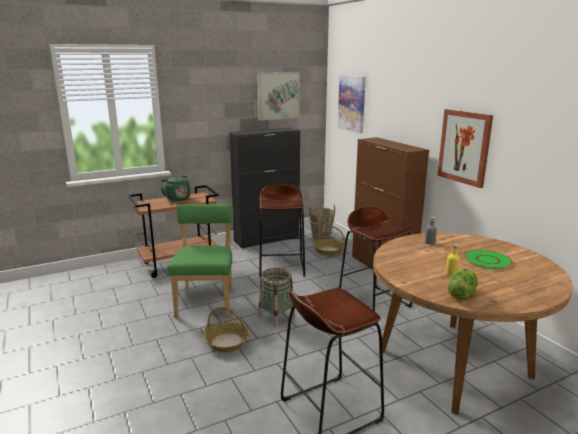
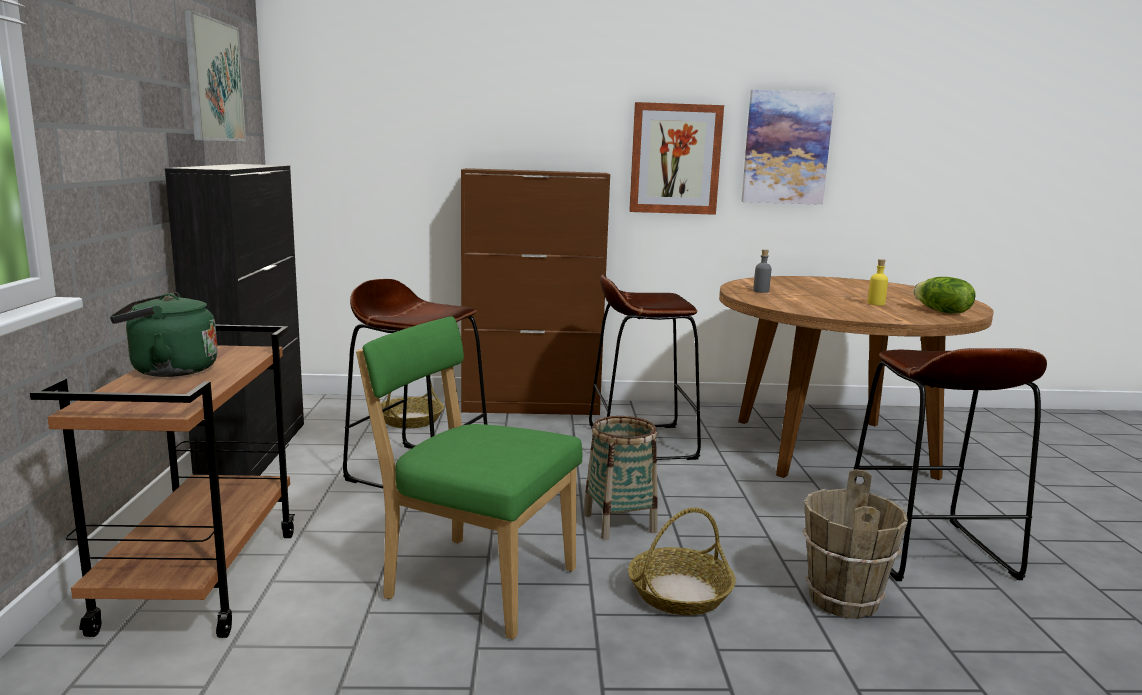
camera: 65 degrees left, 5 degrees down
brown bucket [309,205,335,240] -> brown bucket moved to [803,469,908,619]
picture [338,75,366,133] -> picture moved to [741,90,835,205]
green plate [465,250,513,269] -> none

